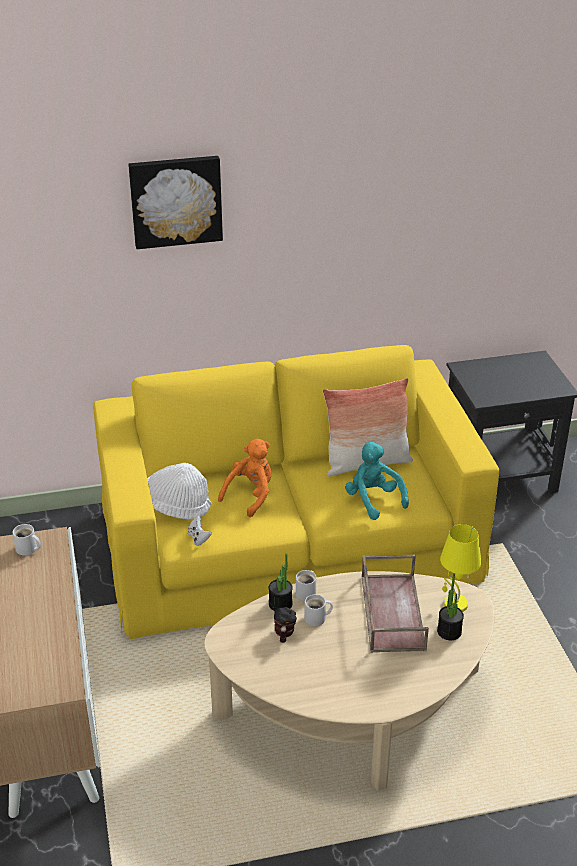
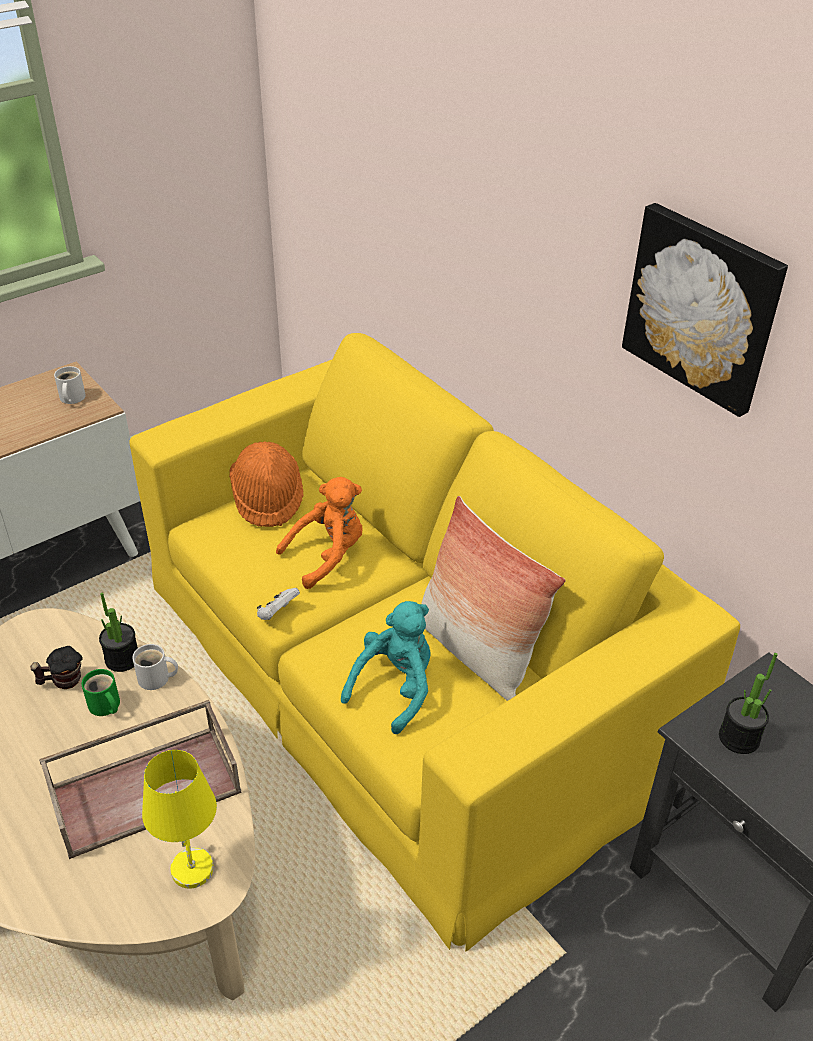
camera: 65 degrees right, 5 degrees up
picture [128,156,223,249] -> picture moved to [622,203,788,417]
white hat [147,463,212,519] -> orange hat [229,441,304,527]
white game controller [187,516,212,546] -> white game controller moved to [257,588,300,620]
orange plush toy [218,439,272,517] -> orange plush toy turned 45 degrees counterclockwise [276,477,363,589]
white mug [304,594,333,626] -> green mug [82,669,120,716]
potted plant [437,573,464,640] -> potted plant moved to [719,653,778,754]

